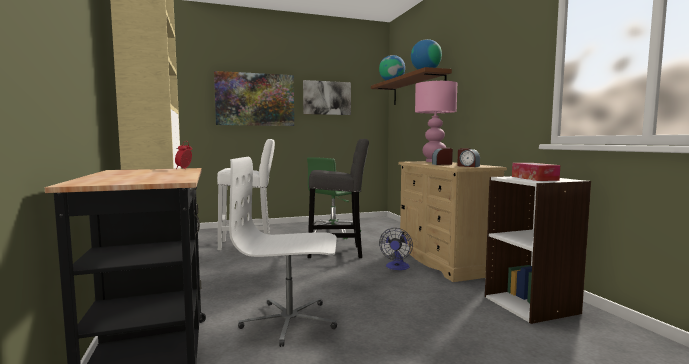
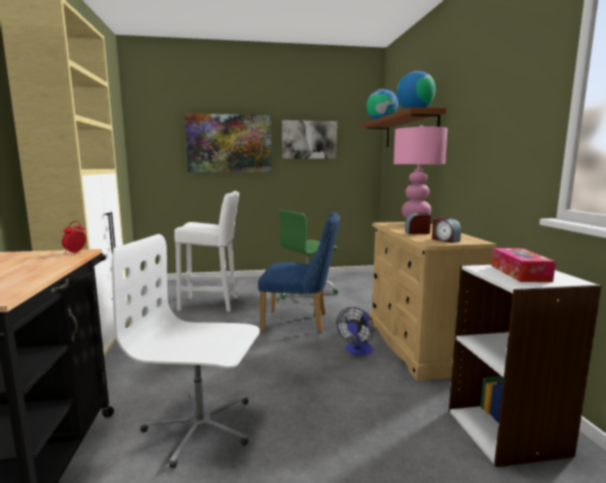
camera: 10 degrees right, 5 degrees up
grey stool [308,139,369,258] -> blue chair [258,212,340,333]

